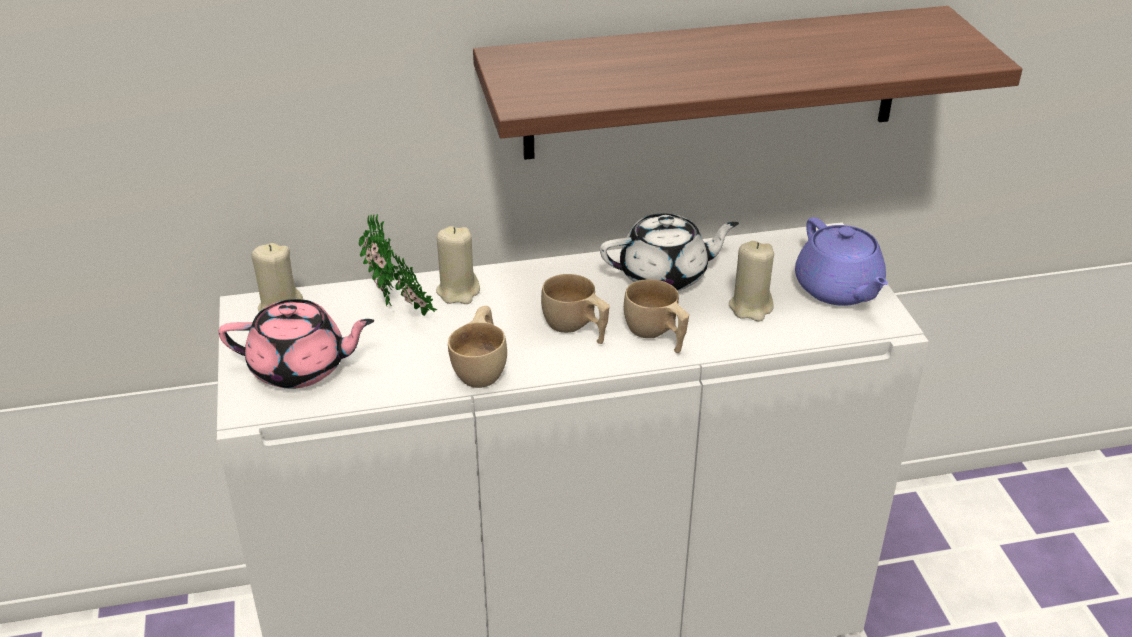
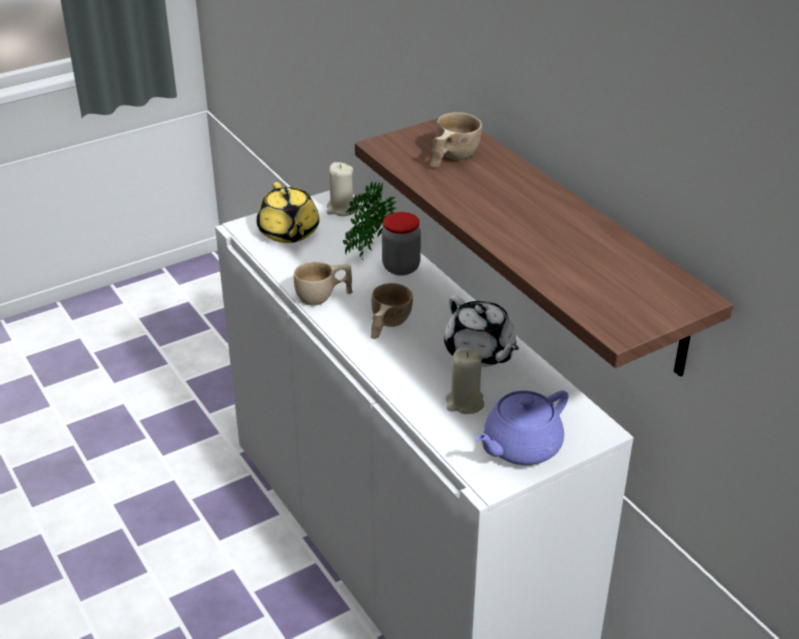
camera: 70 degrees right, 0 degrees up
pink teapot [218,299,374,389] -> yellow teapot [257,182,319,243]
beige candle [436,226,480,304] -> jar [382,212,421,276]
beige cup [624,279,689,353] -> beige cup moved to [430,112,482,168]

